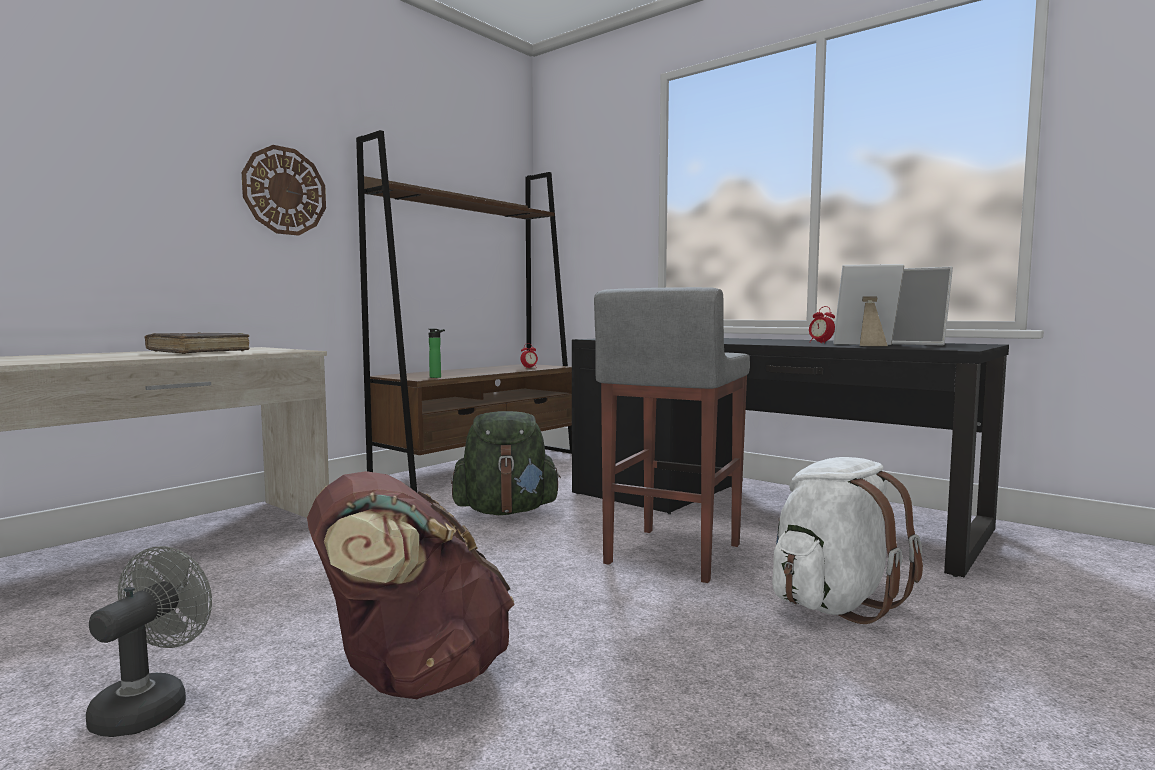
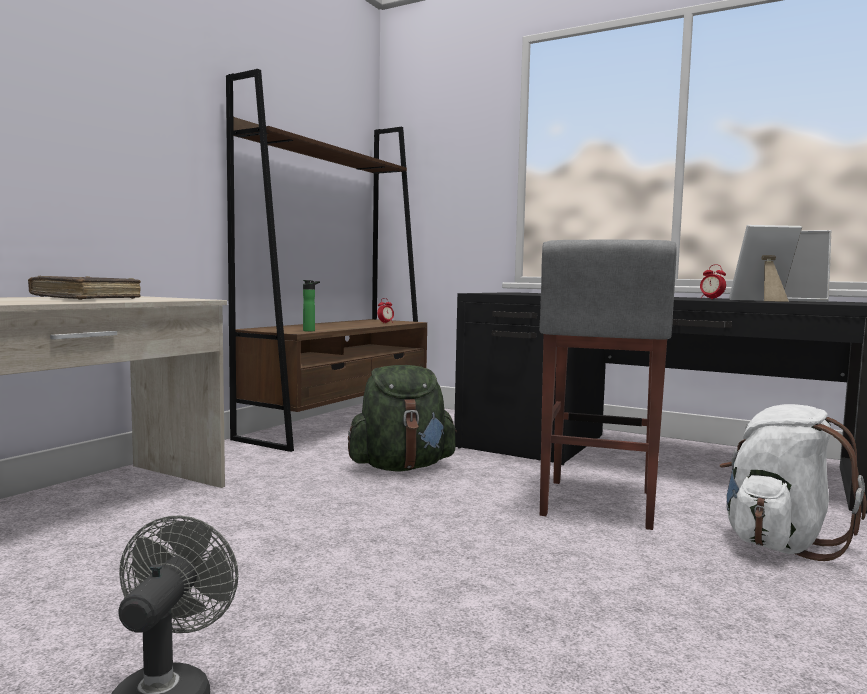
camera: 10 degrees left, 0 degrees up
wall clock [242,145,326,236] -> none
brown backpack [307,471,515,699] -> none

